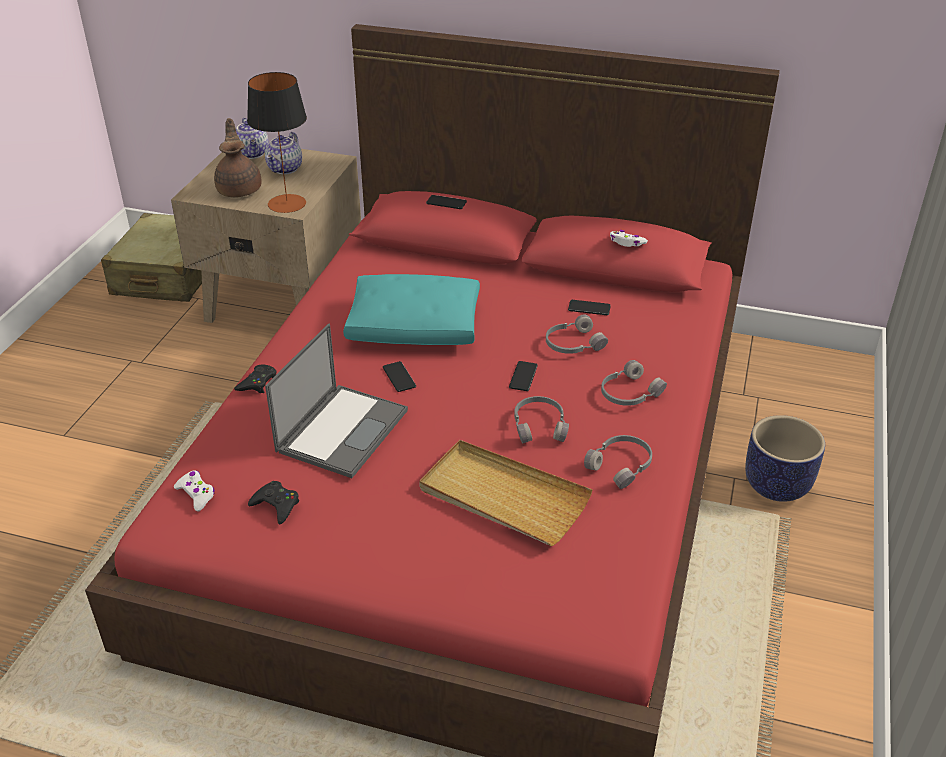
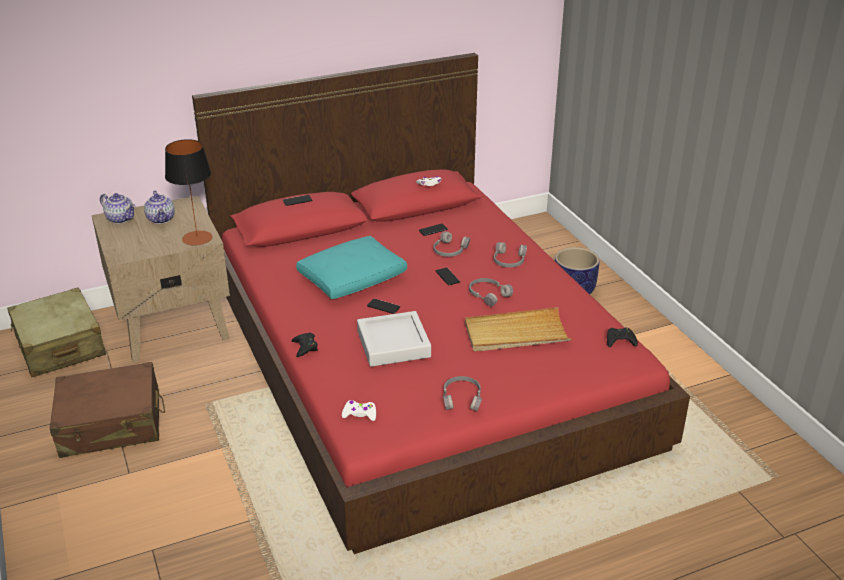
camera: 40 degrees left, 5 degrees down
brown teapot [214,118,262,198] -> none
black game controller [248,481,299,525] -> black game controller moved to [607,328,638,348]
laptop [265,323,408,478] -> grey tray [357,311,431,367]
grey headphones [584,435,652,489] -> grey headphones moved to [443,376,482,411]
none -> brown suitcase [50,362,165,458]

